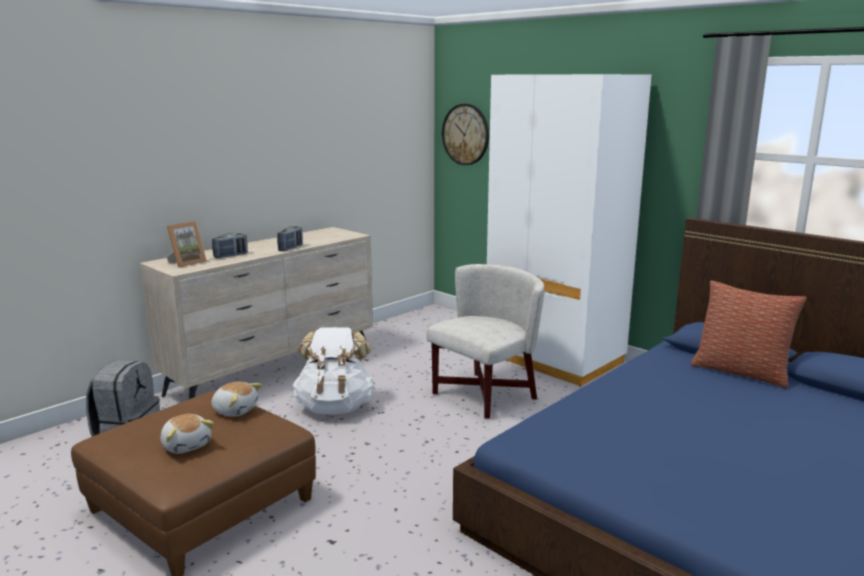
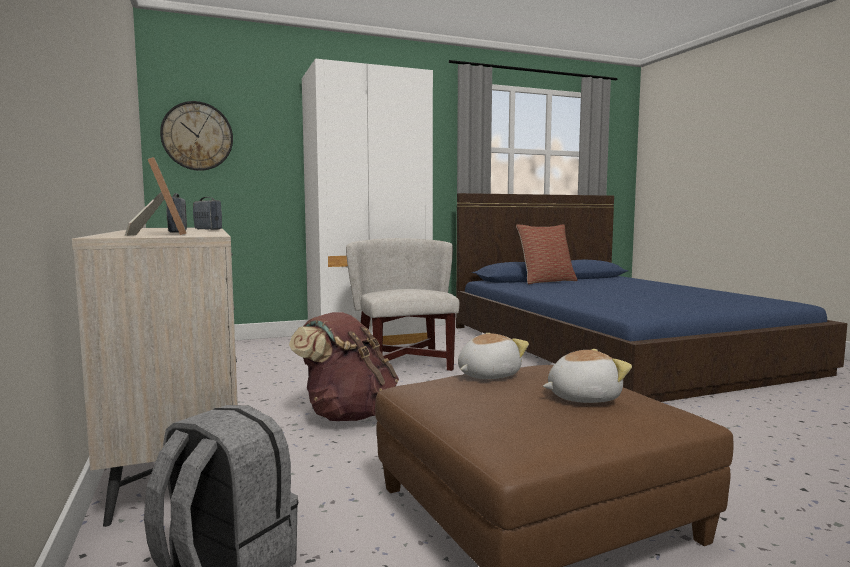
camera: 65 degrees left, 10 degrees down
white backpack [293,327,375,414] -> brown backpack [289,312,399,421]

